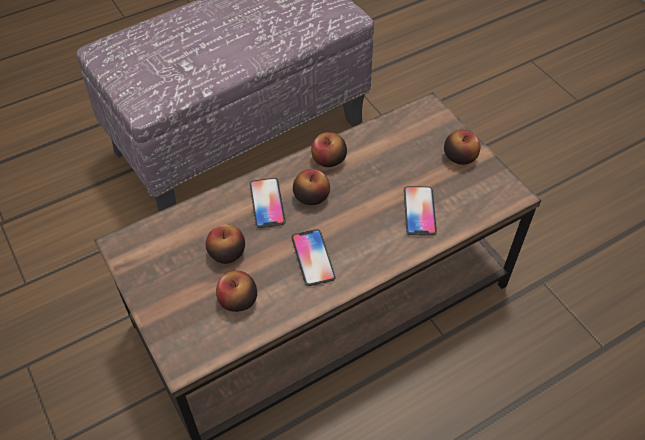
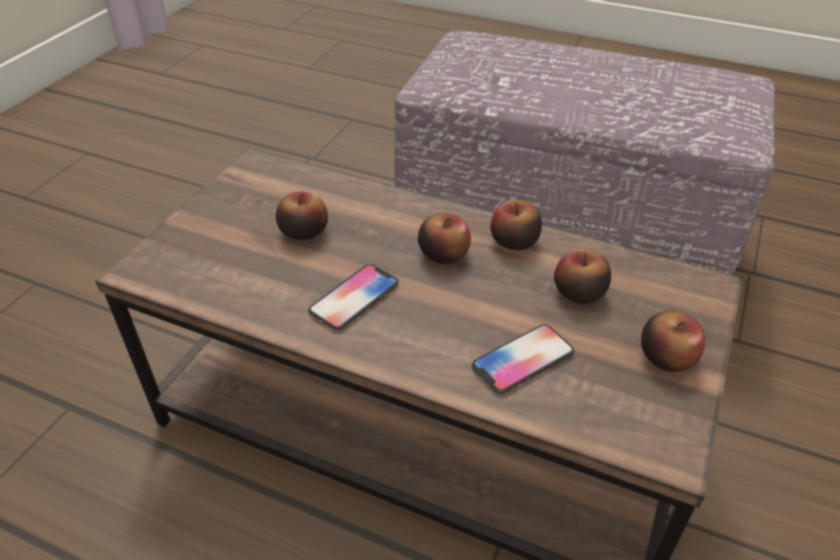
camera: 55 degrees right, 10 degrees down
apple [216,271,257,312] -> apple moved to [554,249,611,304]
phone [250,178,286,228] -> none

